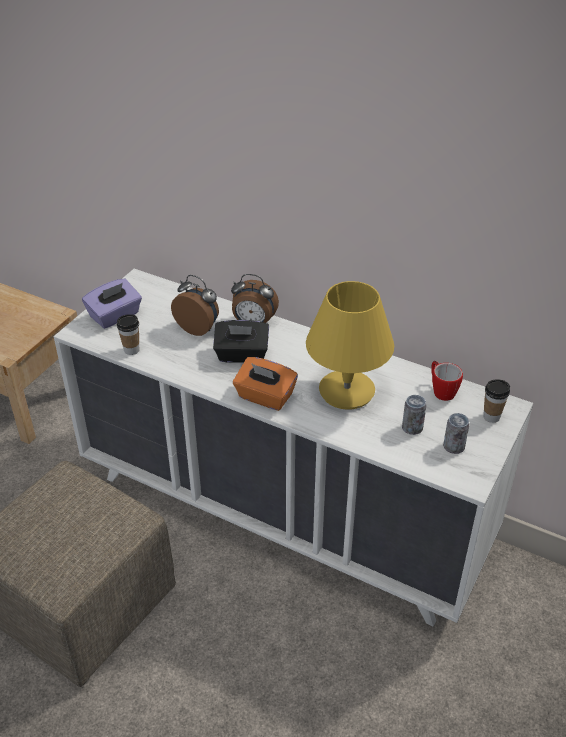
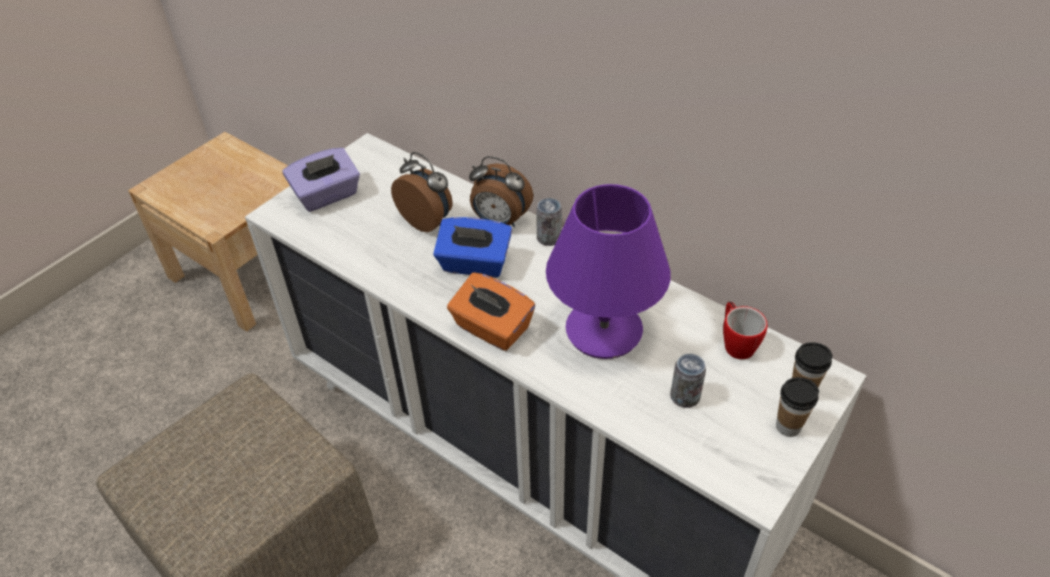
camera: 10 degrees right, 5 degrees up
cup [117,314,139,355] -> cup moved to [776,377,819,437]
black tissue box [213,320,269,363] -> blue tissue box [433,217,512,277]
yellow table lamp [306,281,394,410] -> purple table lamp [546,184,671,359]
can [443,413,470,454] -> can moved to [536,198,562,246]

